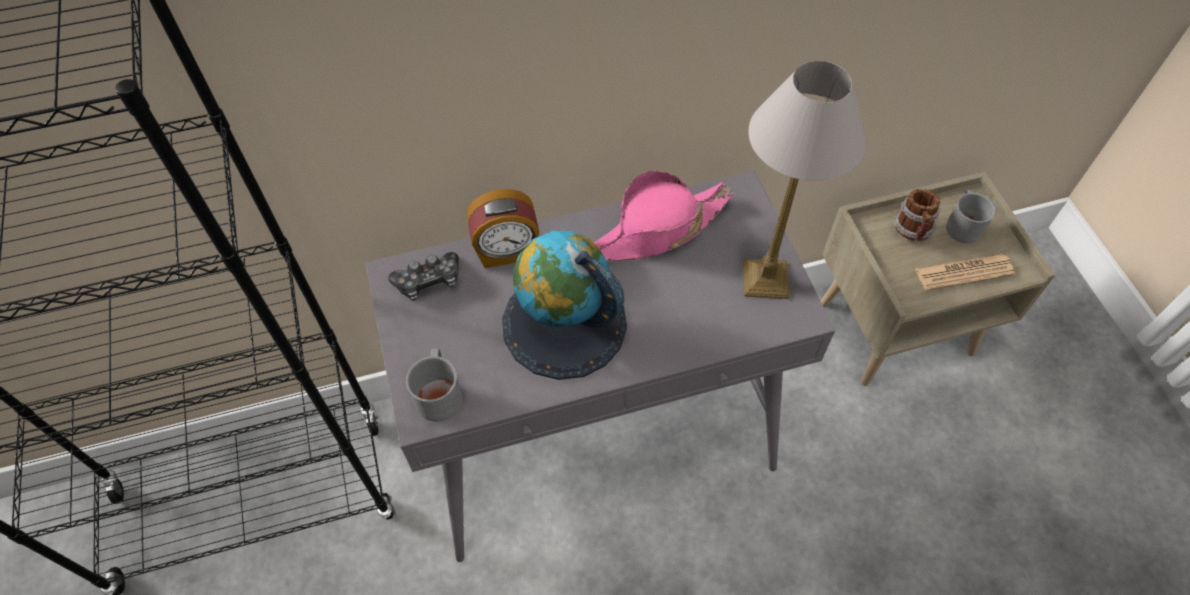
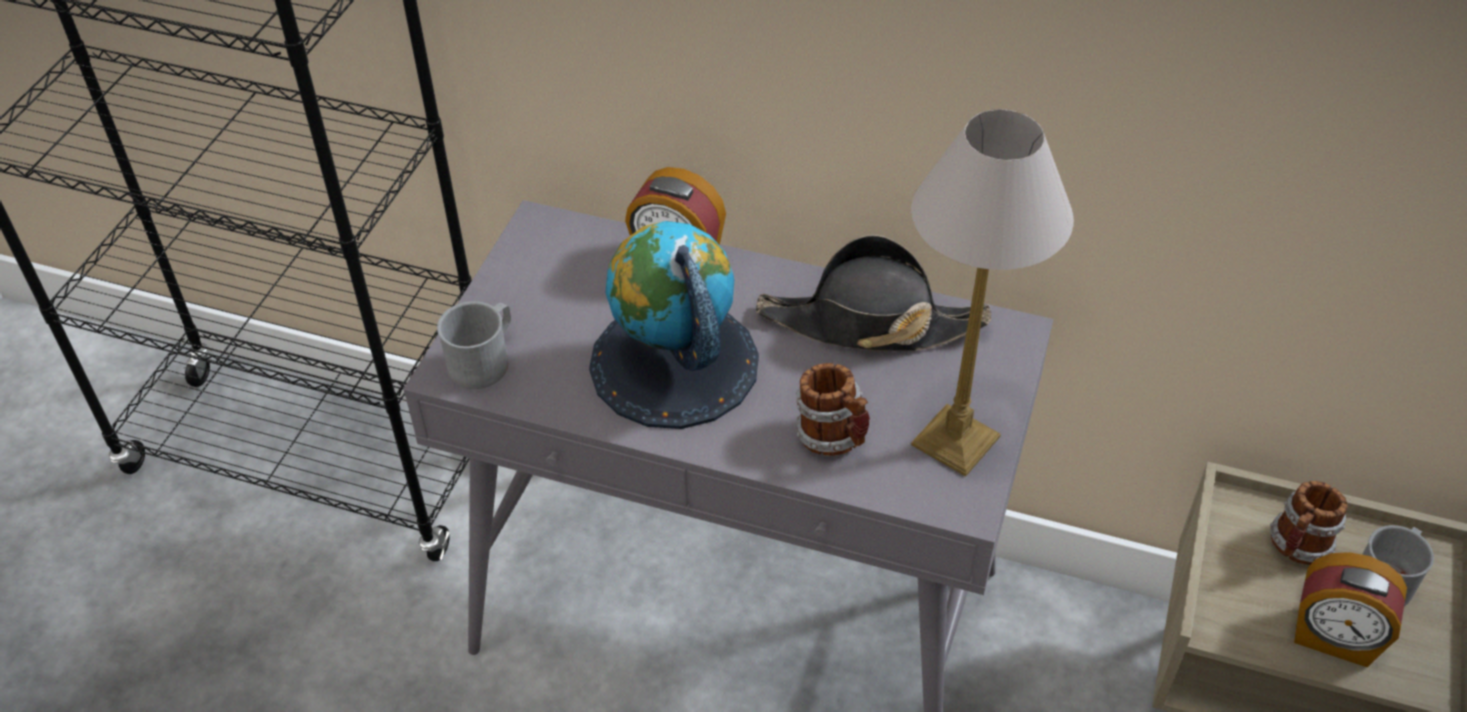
camera: 35 degrees right, 10 degrees down
game controller [388,252,459,301] -> none
pink hat [594,170,734,261] -> black hat [756,235,991,351]
newspaper [915,254,1016,291] -> alarm clock [1294,552,1407,667]
none -> mug [796,363,870,456]

